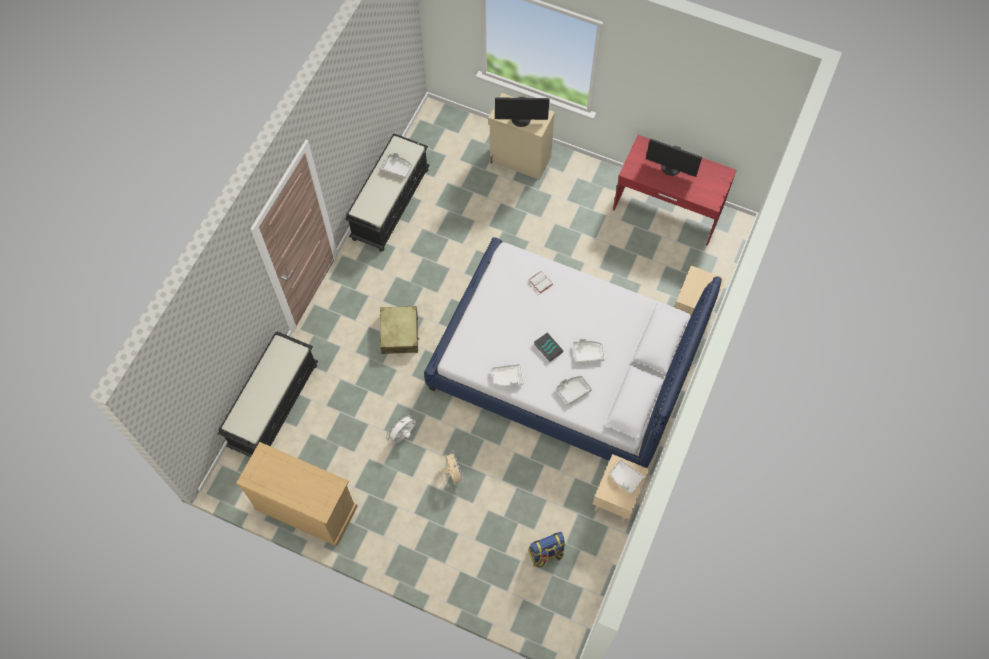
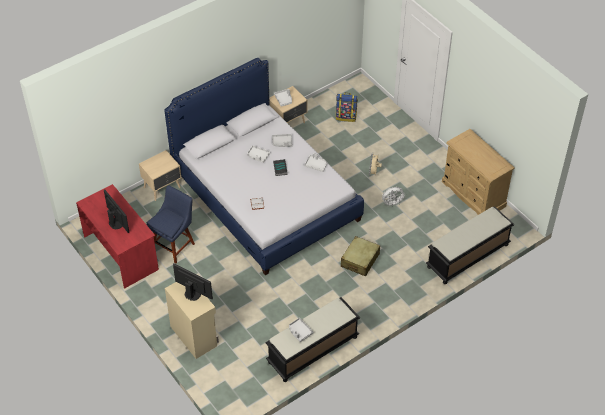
camera: 150 degrees left, 15 degrees down
none -> blue chair [147,185,195,264]

